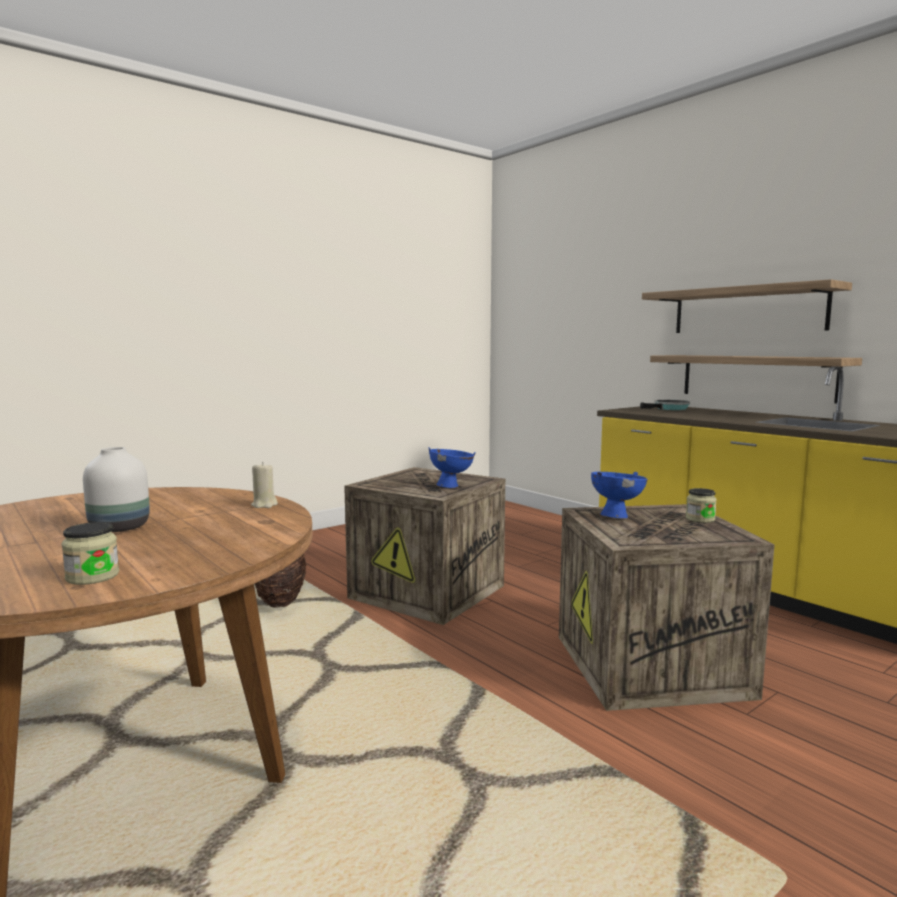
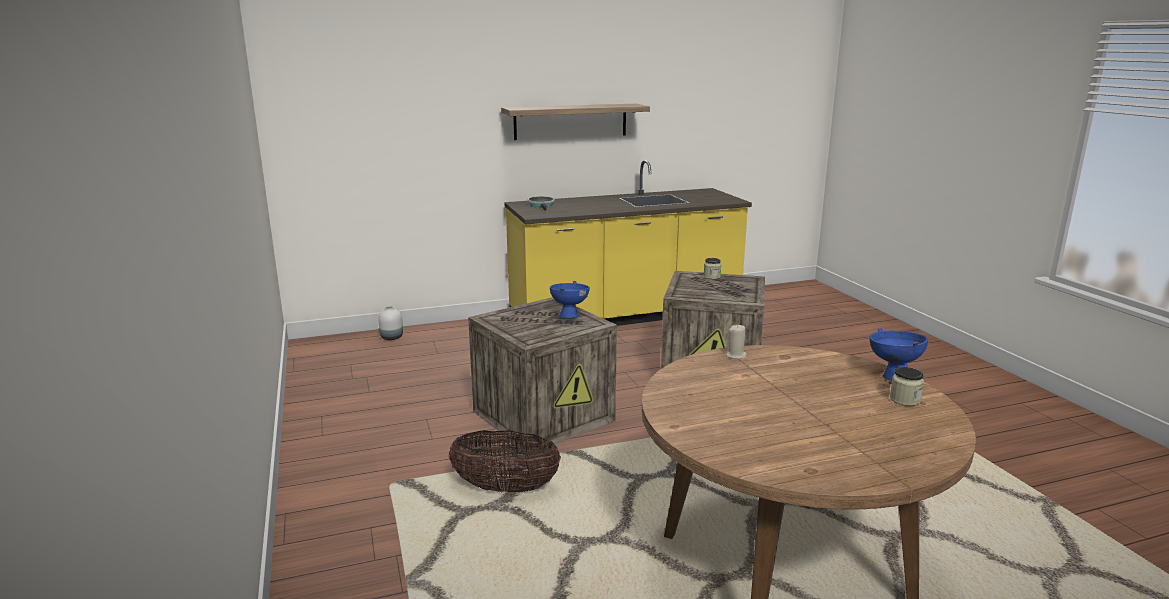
camera: 70 degrees left, 10 degrees up
white vase [83,447,150,532] -> white vase moved to [378,306,403,340]
blue bowl [591,472,648,518] -> blue bowl moved to [870,328,928,381]
shelf [650,355,862,403] -> none

